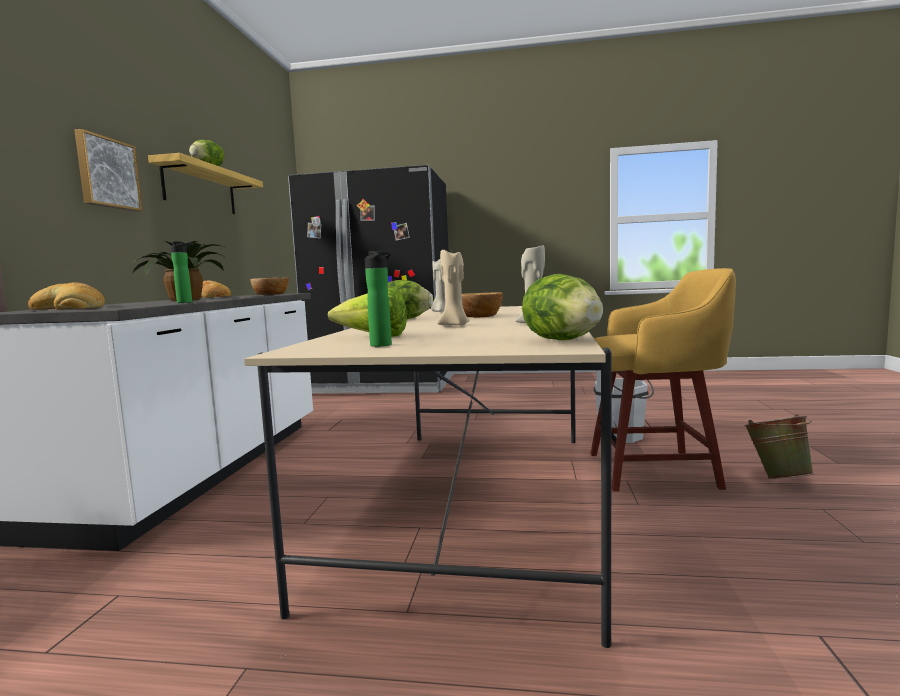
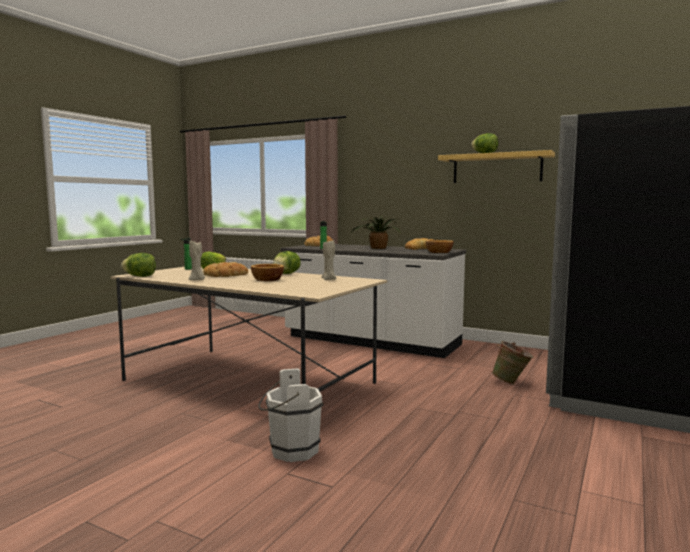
camera: 110 degrees right, 0 degrees up
picture [74,129,143,212] -> none
beige candle [437,249,470,325] -> bread [203,262,248,277]
yellow stool [590,268,736,491] -> none
green bucket [744,414,814,479] -> green bucket moved to [492,341,534,385]

